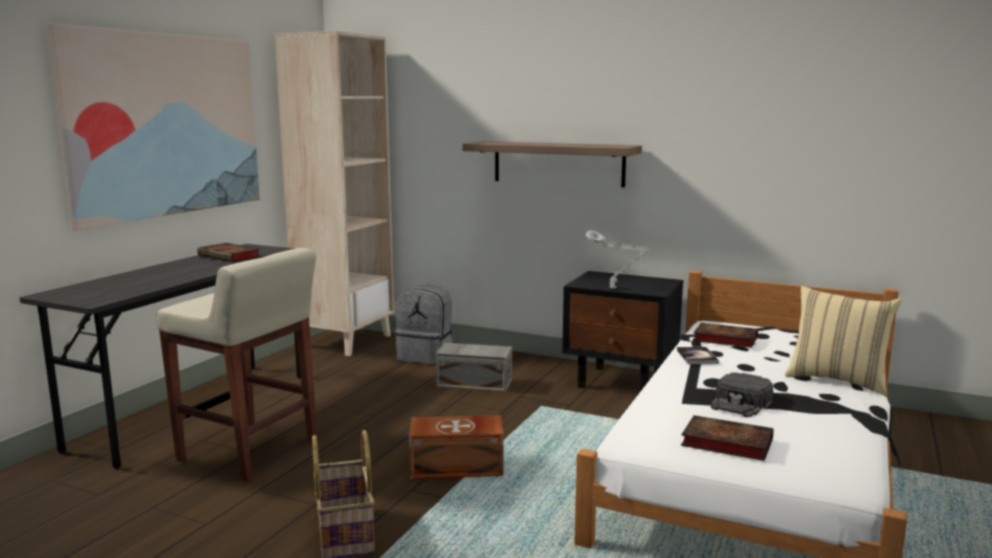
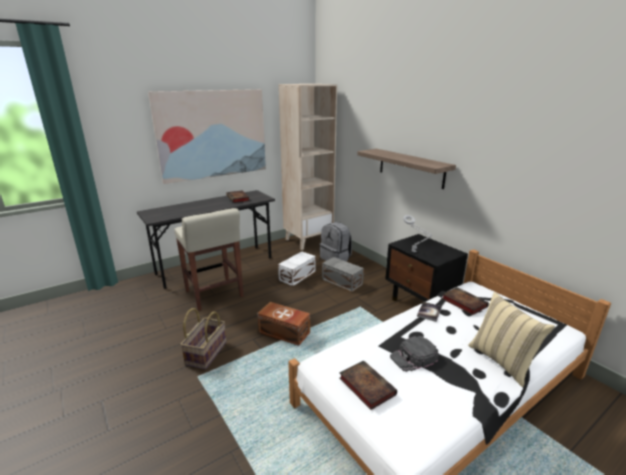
camera: 30 degrees right, 10 degrees up
none -> white storage box [278,251,316,286]

